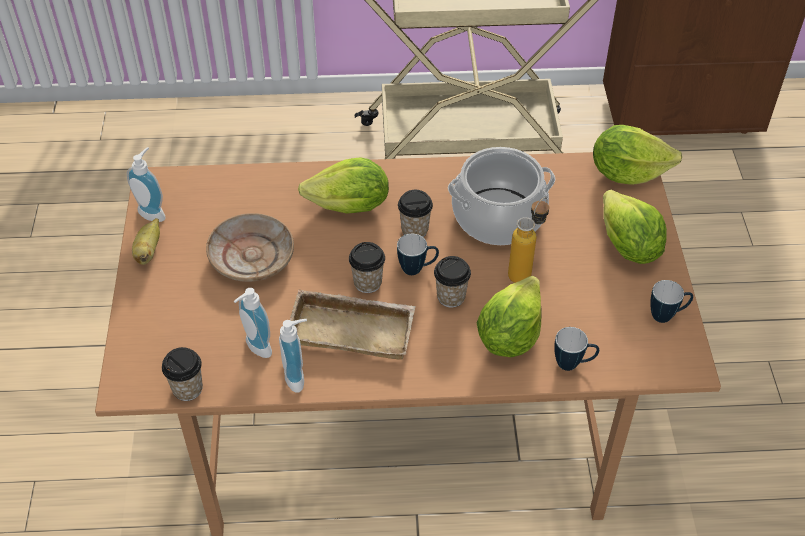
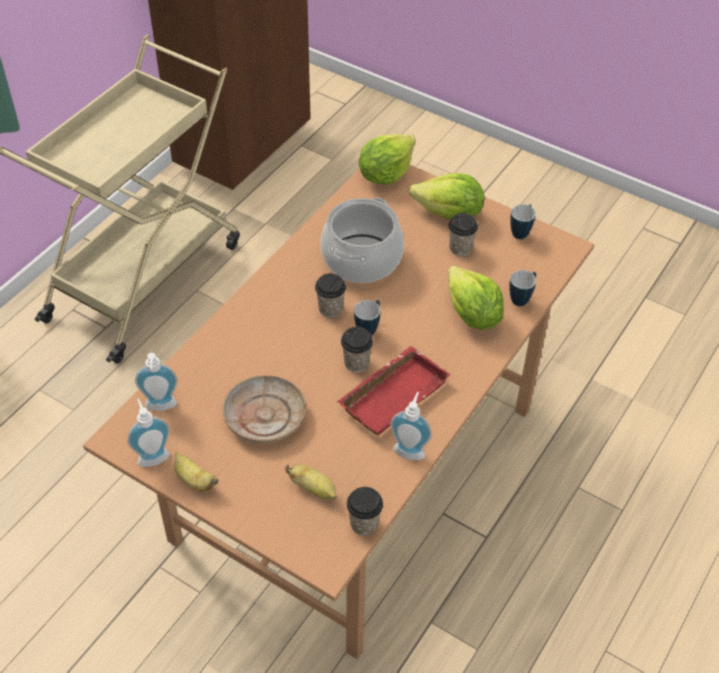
camera: 55 degrees left, 0 degrees up
soap dispenser [234,288,272,358] -> soap dispenser moved to [135,353,178,411]
beige tray [290,289,416,360] -> red tray [337,346,451,436]
lettuce [298,157,389,214] -> none
cup [434,256,471,308] -> cup moved to [448,213,478,256]
bottle [508,197,549,283] -> none
none -> banana [285,464,337,499]

